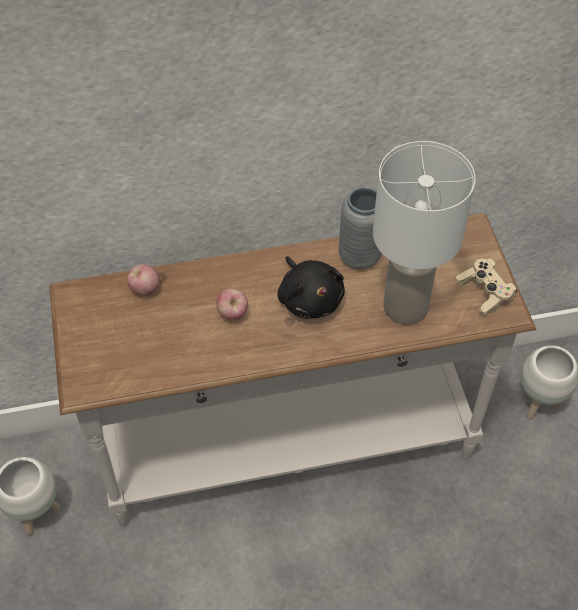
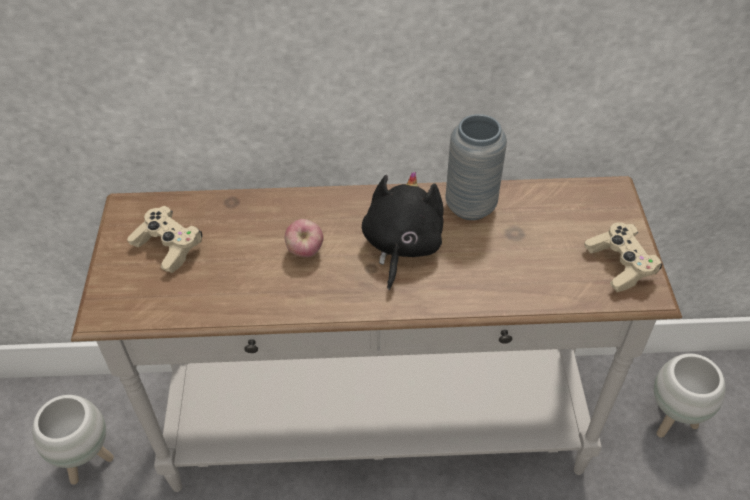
camera: 10 degrees right, 5 degrees down
apple [127,264,160,296] -> none
black plush toy [278,256,345,319] -> black plush toy turned 150 degrees counterclockwise [362,171,443,290]
white table lamp [373,141,476,325] -> none
none -> beige game controller [127,206,203,273]

